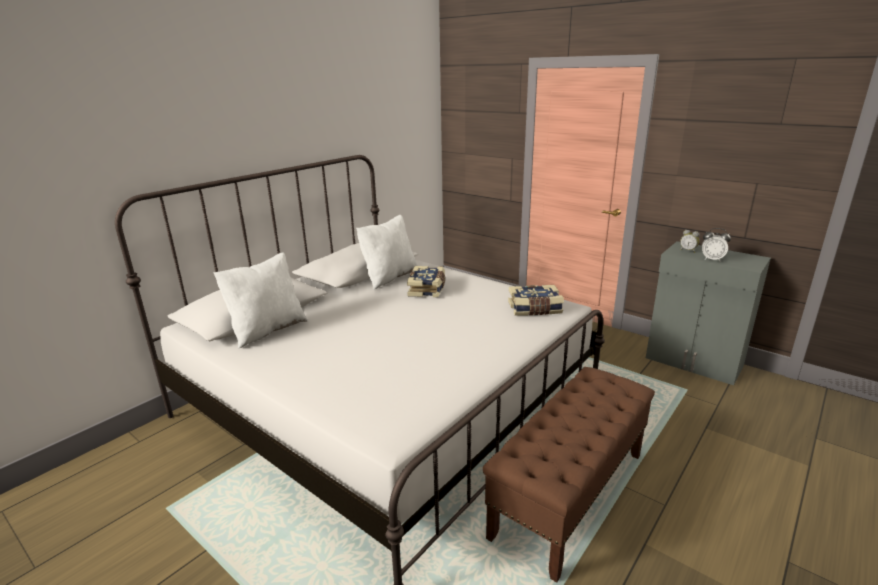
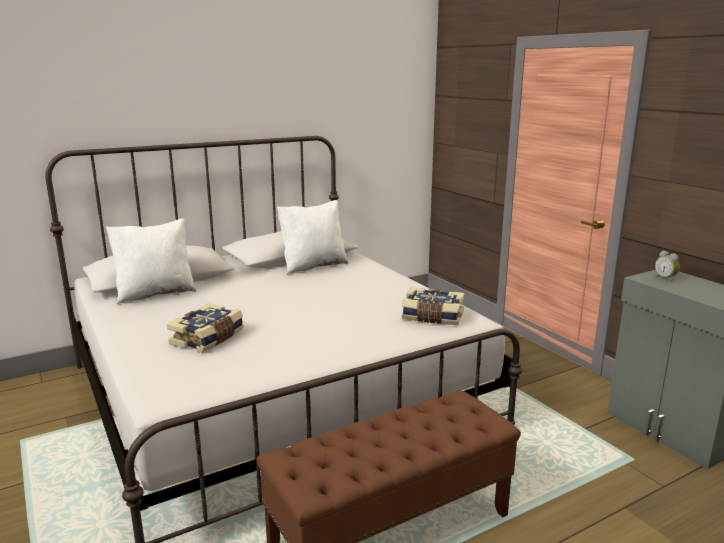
camera: 20 degrees right, 5 degrees down
book [407,266,445,297] -> book moved to [167,304,244,353]
alarm clock [702,228,731,262] -> none

